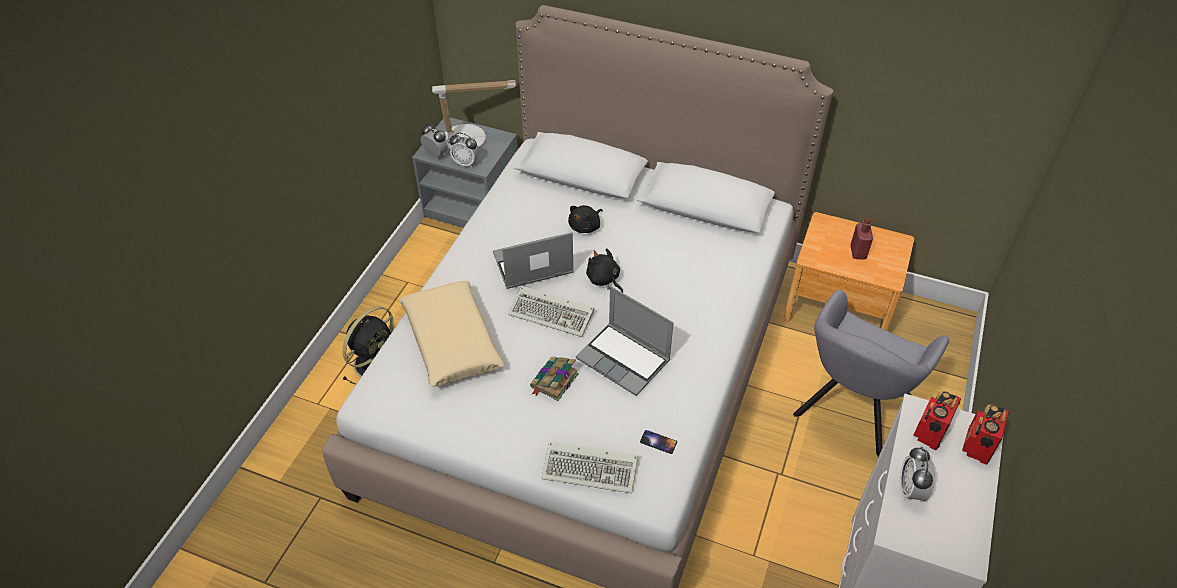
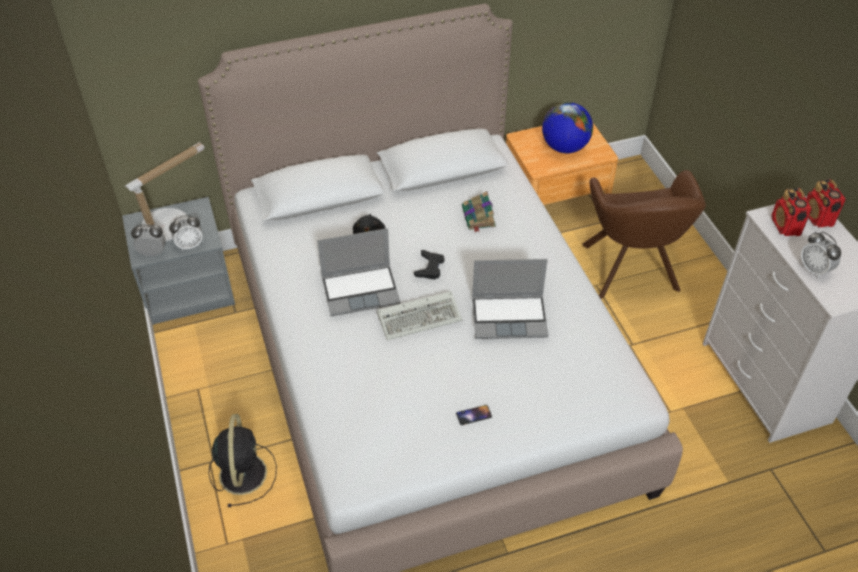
camera: 40 degrees left, 0 degrees up
beige pillow [399,281,504,386] -> none
laptop [493,232,574,289] -> laptop turned 135 degrees counterclockwise [317,228,401,316]
book [530,356,579,401] -> book moved to [462,191,496,232]
keyboard [542,441,638,493] -> none
black plush toy [586,248,623,293] -> black game controller [414,250,445,279]
phone [640,430,677,454] -> phone moved to [456,405,492,425]
grey armchair [793,290,949,457] -> brown armchair [582,170,706,299]
red bottle [851,217,873,260] -> globe [542,102,593,153]

